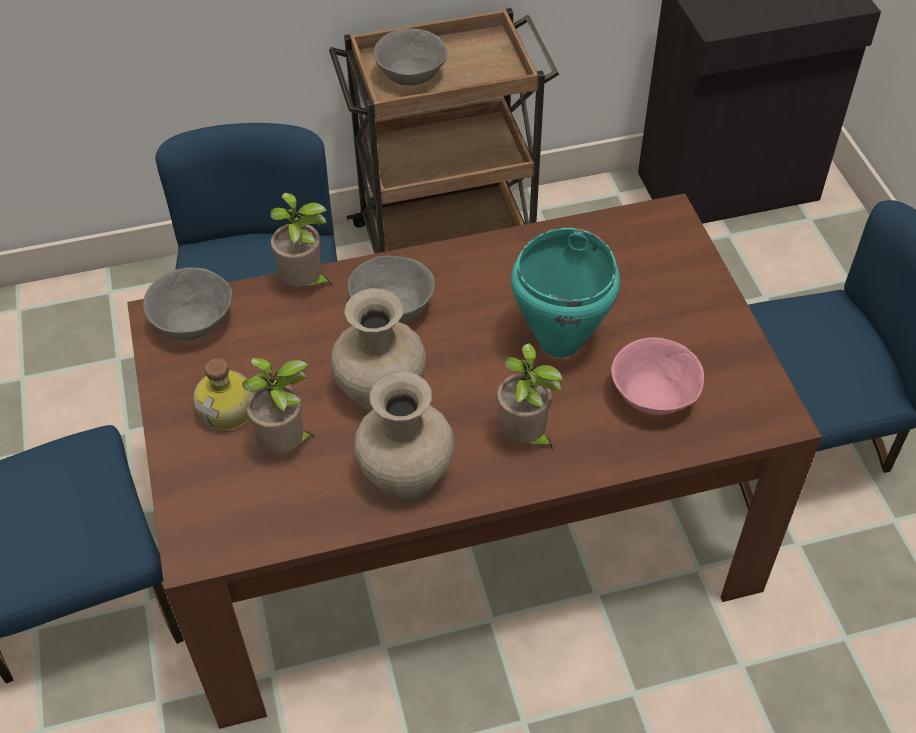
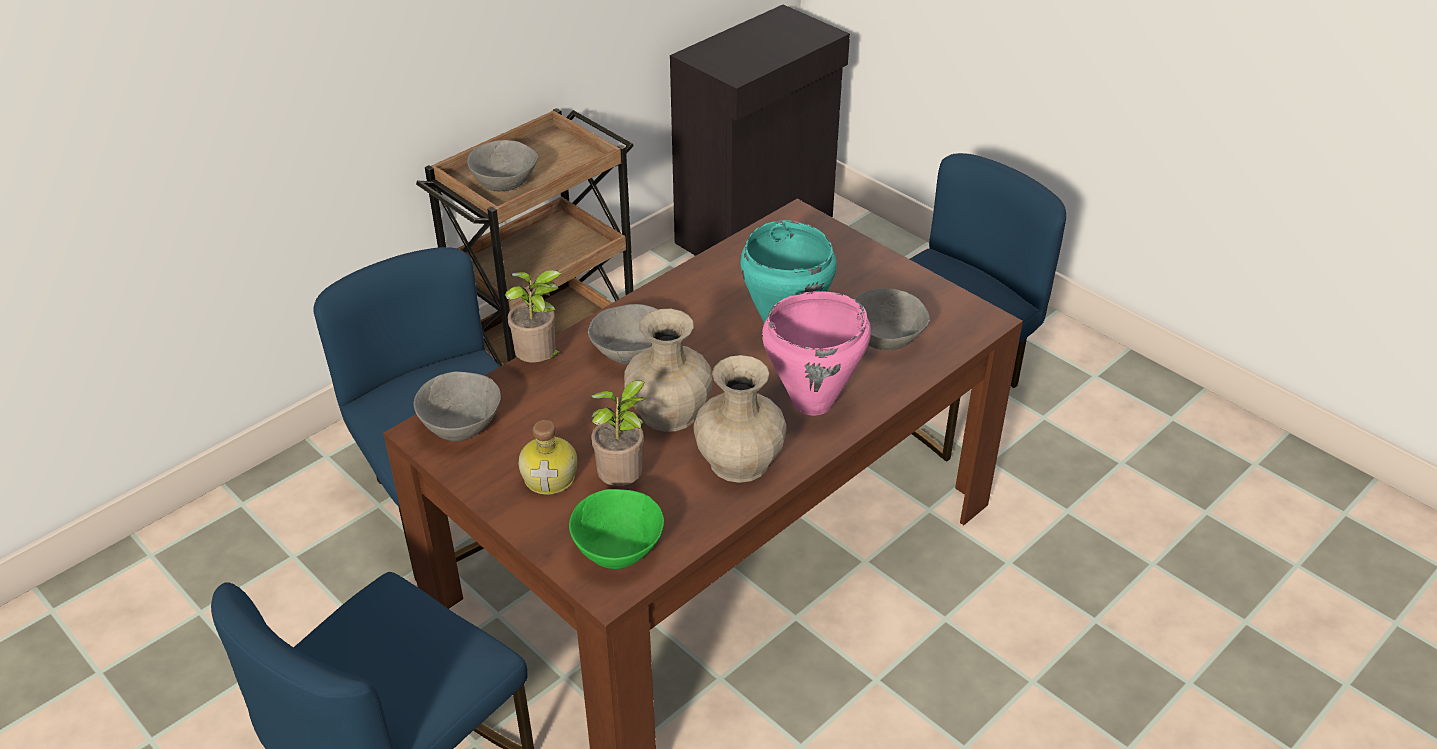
camera: 30 degrees left, 10 degrees down
potted plant [497,343,563,449] -> pink cooking pot [762,291,871,416]
pink bowl [611,337,704,415] -> grey bowl [854,288,930,350]
none -> green bowl [569,489,664,569]

